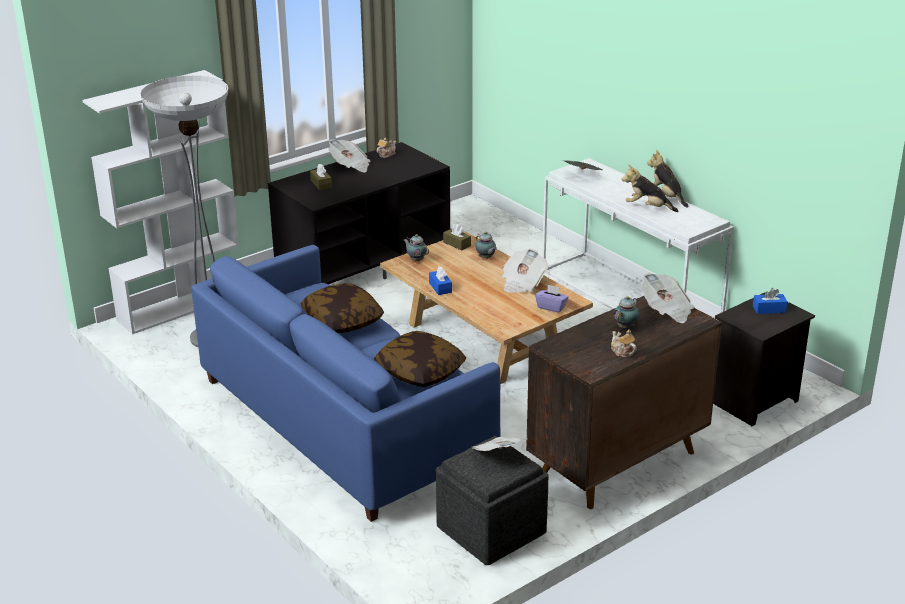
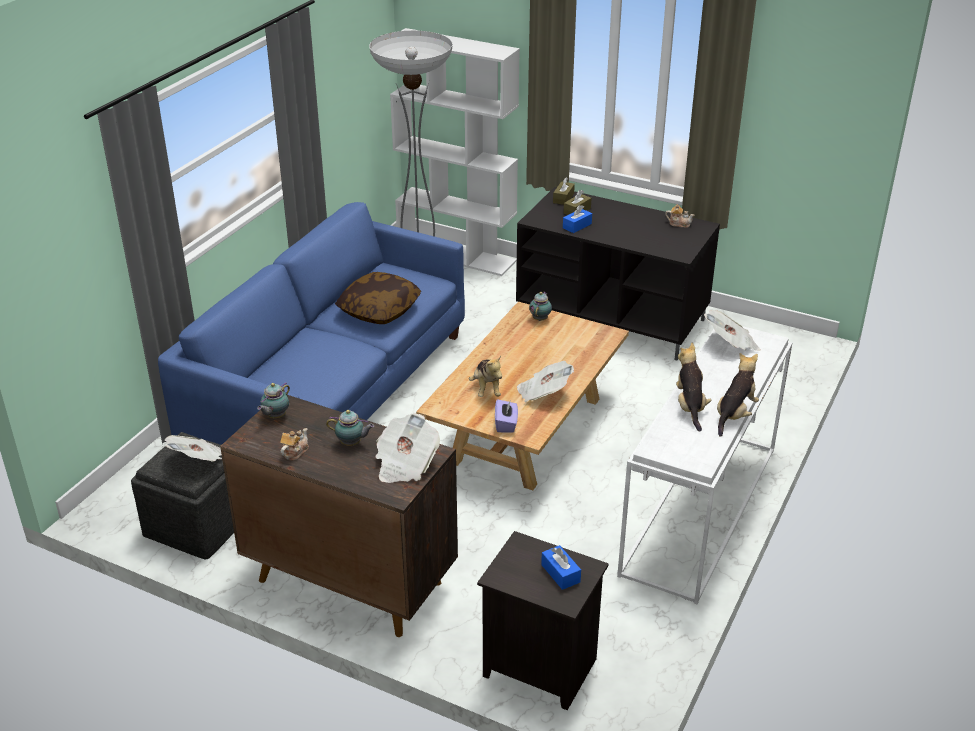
camera: 65 degrees right, 5 degrees up
newspaper [328,139,371,172] -> none
pillow [374,331,466,387] -> none
blue tissue box [429,266,452,295] -> blue tissue box moved to [563,205,592,233]
brown tissue box [443,224,471,251] -> brown tissue box moved to [553,178,575,205]
teapot [475,232,497,259] -> teapot moved to [257,383,290,418]
none -> plush toy [469,356,502,397]

